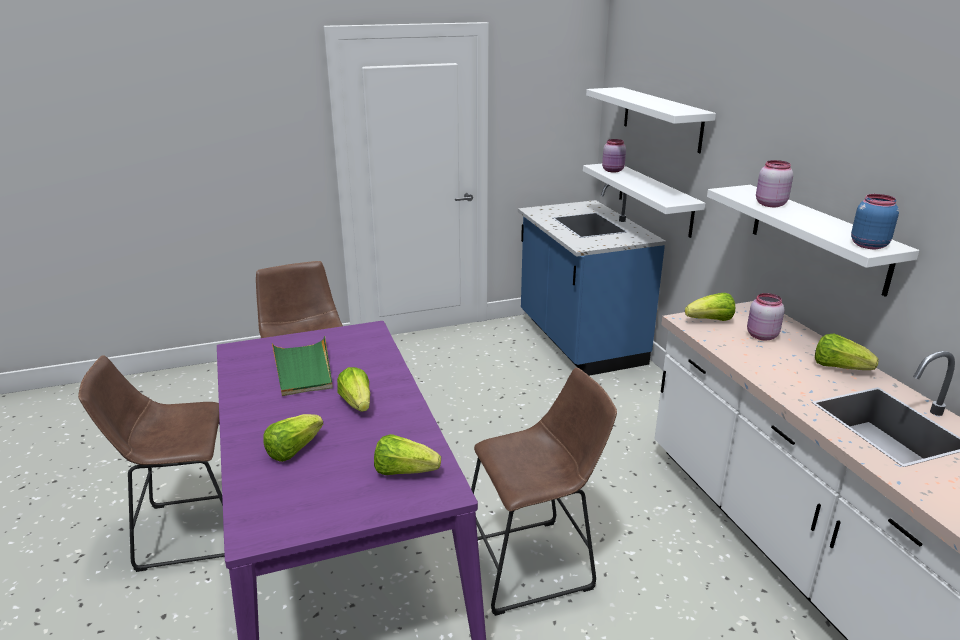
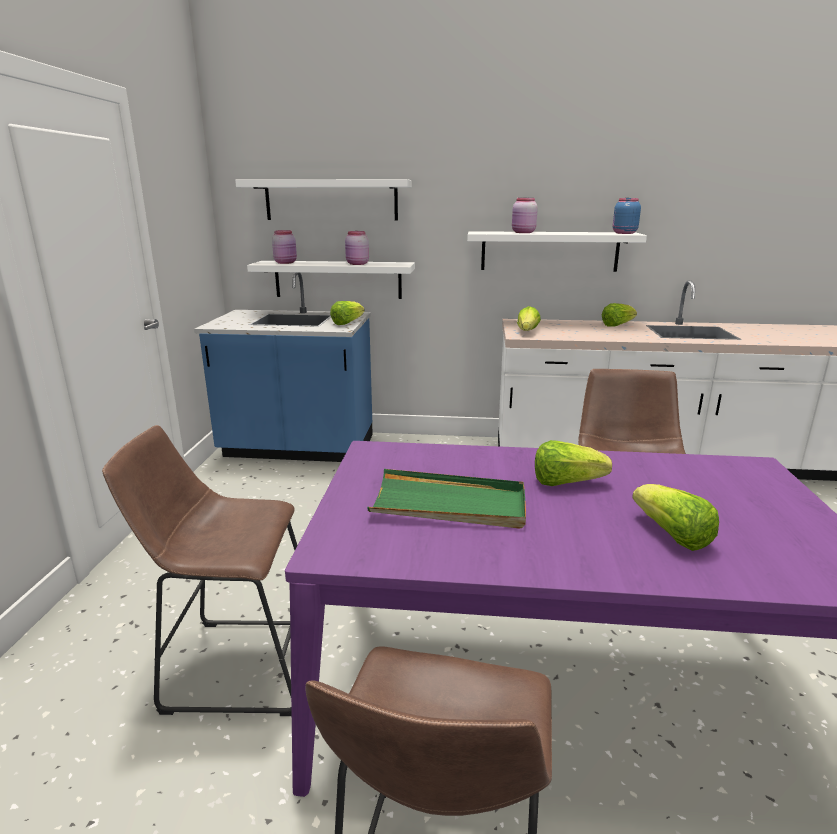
camera: 65 degrees left, 5 degrees down
lettuce [374,434,441,475] -> lettuce moved to [330,301,365,325]
pink jar [747,293,785,341] -> pink jar moved to [345,231,369,265]

